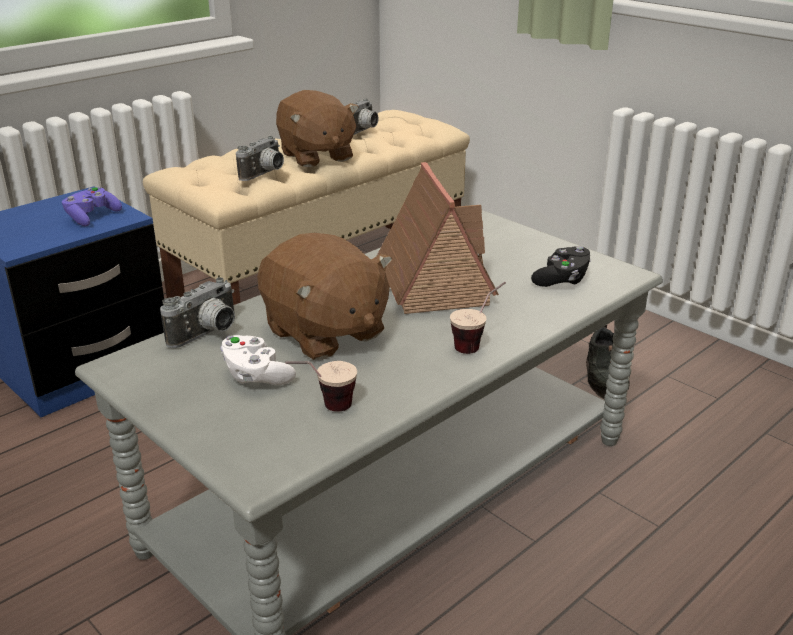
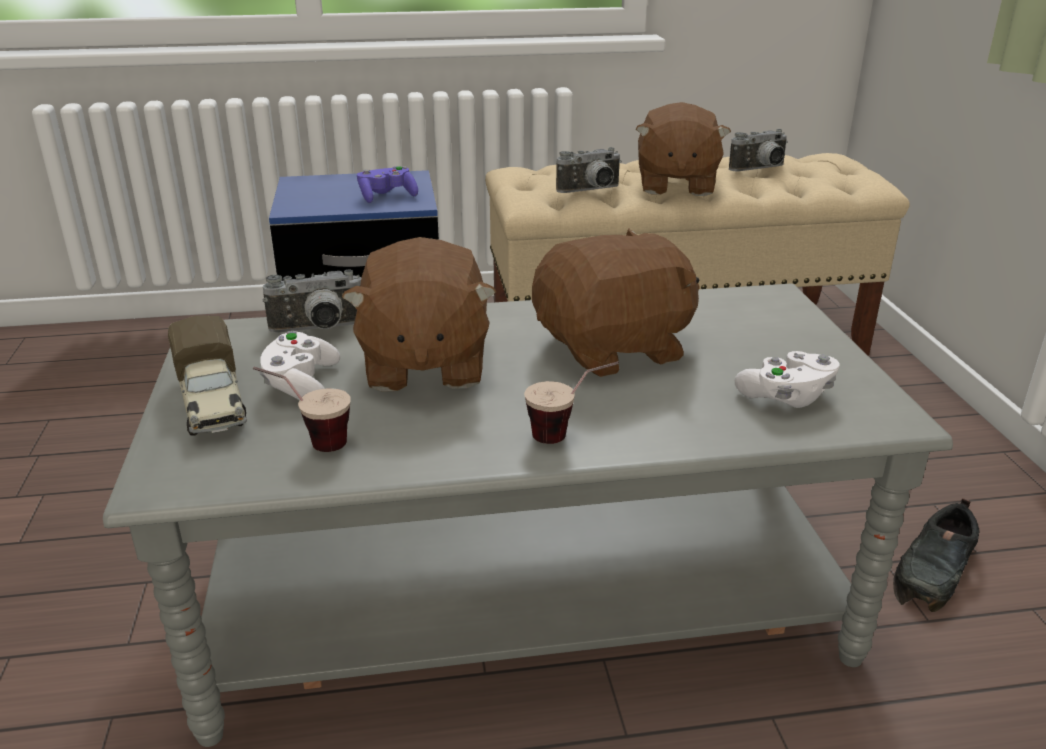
camera: 35 degrees right, 0 degrees up
toy house [377,162,499,314] -> brown plush toy [532,228,700,377]
black game controller [531,246,591,287] -> white game controller [735,351,840,408]
none -> toy truck [168,315,247,436]

